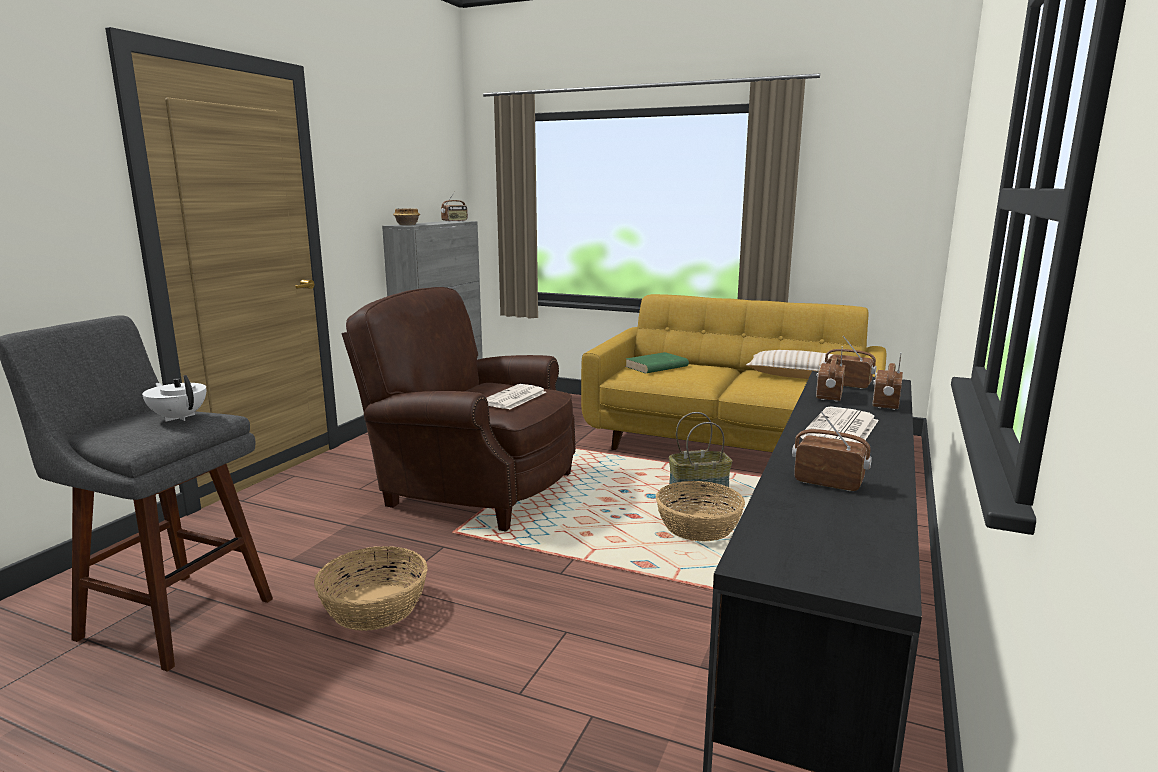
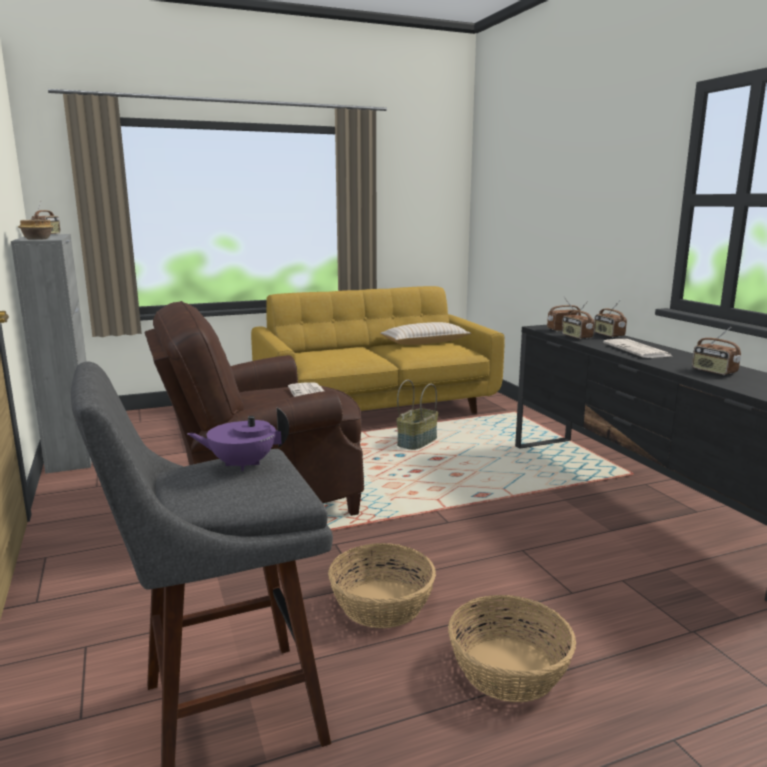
camera: 45 degrees left, 0 degrees up
white teapot [142,375,206,421] -> purple teapot [187,407,289,471]
green book [625,352,689,373] -> none
basket [656,481,745,541] -> basket moved to [448,595,576,702]
radio [792,412,872,491] -> radio turned 105 degrees counterclockwise [692,327,741,375]

